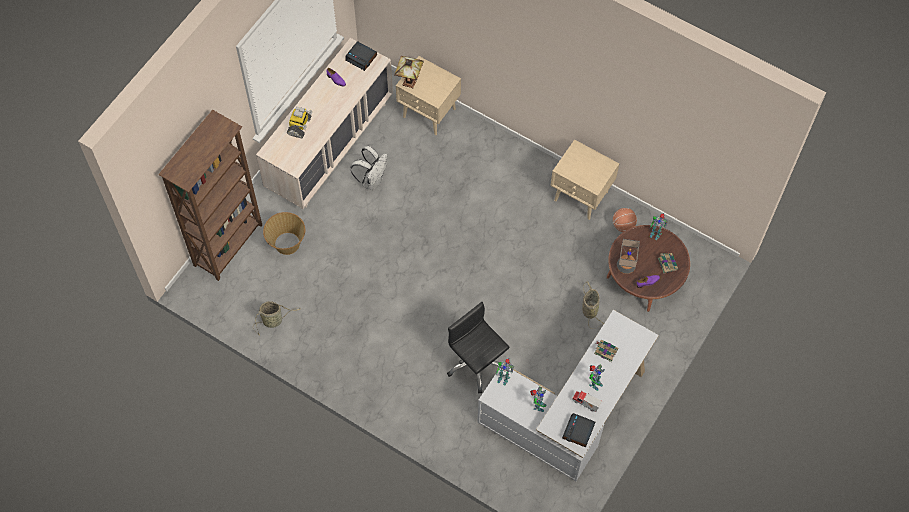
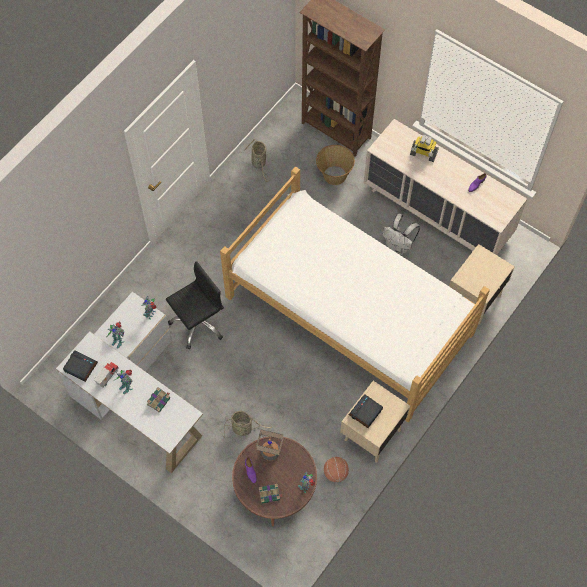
camera: 95 degrees right, 0 degrees up
alarm clock [345,41,377,71] -> alarm clock moved to [349,394,383,428]
table lamp [394,56,424,88] -> none
none -> bed [220,166,490,422]

